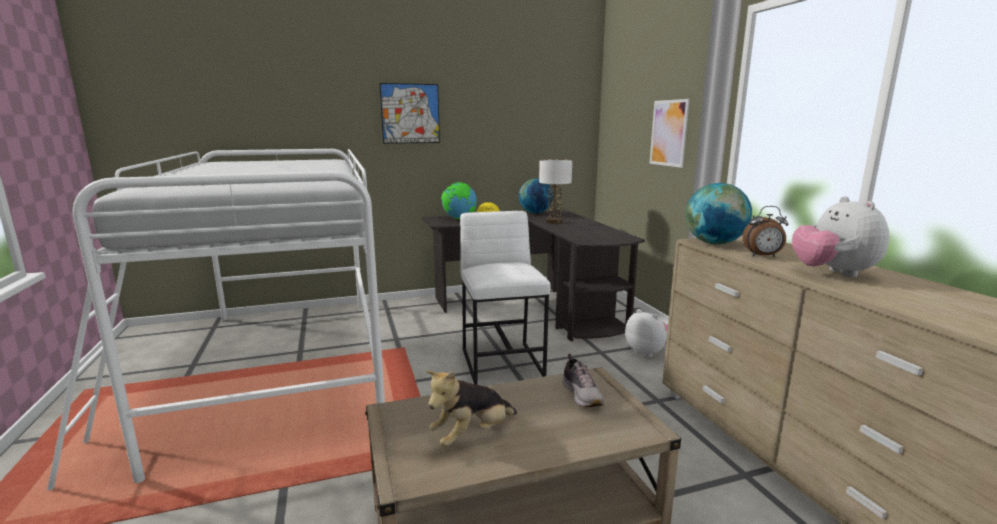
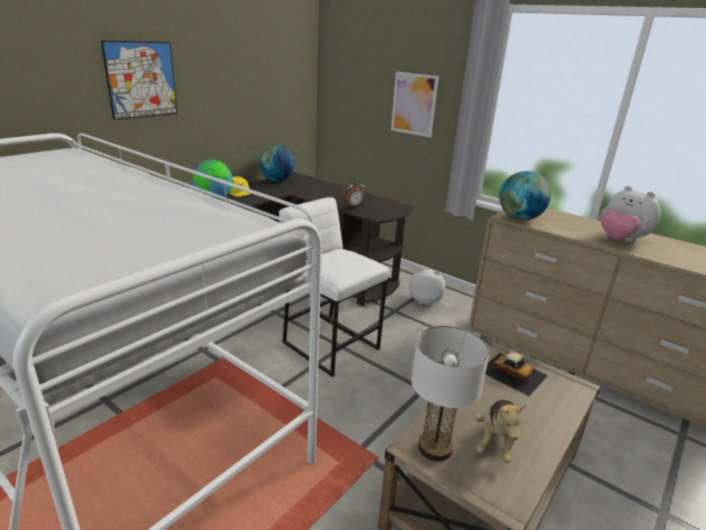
camera: 35 degrees left, 10 degrees up
table lamp [539,159,572,224] -> table lamp moved to [411,326,490,461]
shoe [562,354,604,407] -> toy car [485,352,548,396]
alarm clock [743,206,788,257] -> alarm clock moved to [341,178,365,208]

